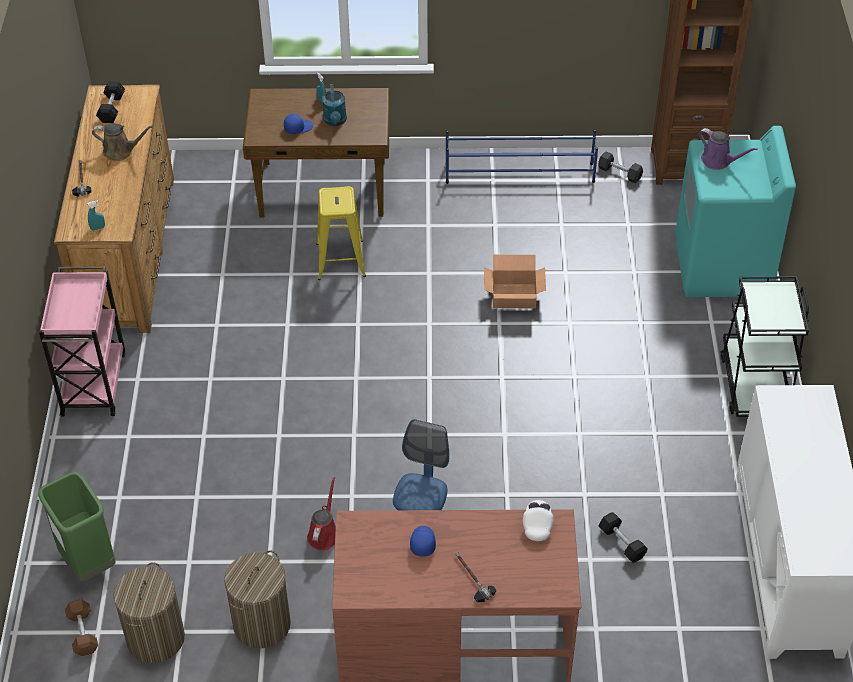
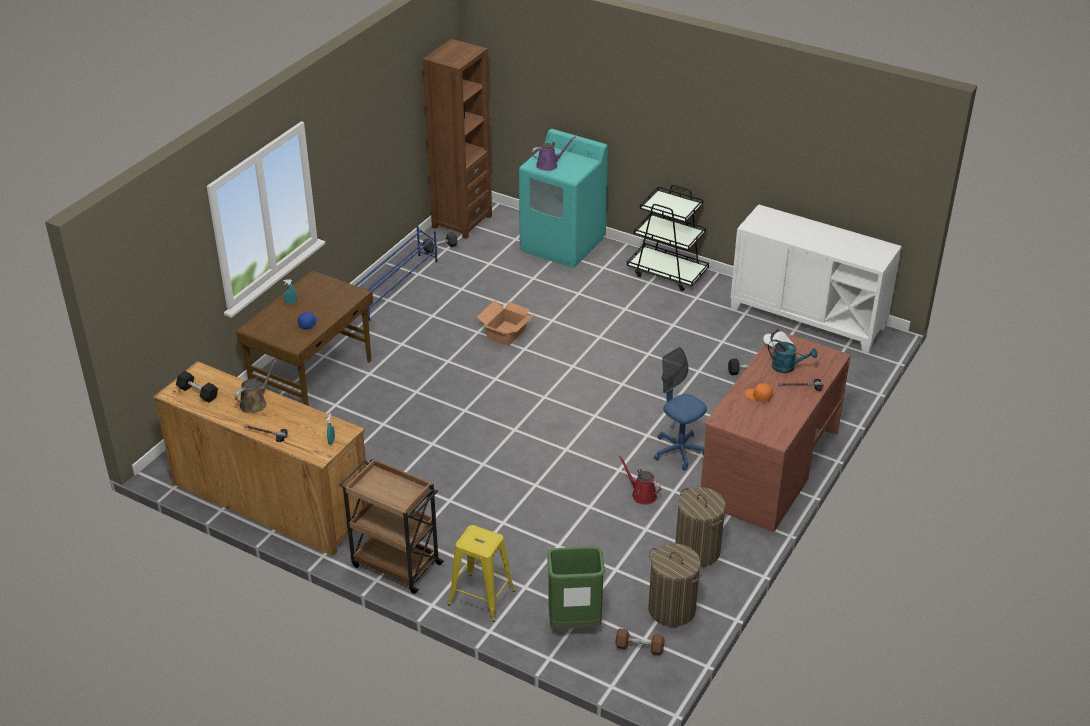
camera: 60 degrees left, 10 degrees down
pink cart [39,266,125,416] -> brown cart [339,458,444,594]
yellow stool [316,186,366,280] -> yellow stool moved to [448,525,515,622]
turquoise watering can [322,84,347,126] -> turquoise watering can moved to [768,339,817,373]
blue cap [410,526,436,557] -> orange cap [745,383,773,402]

